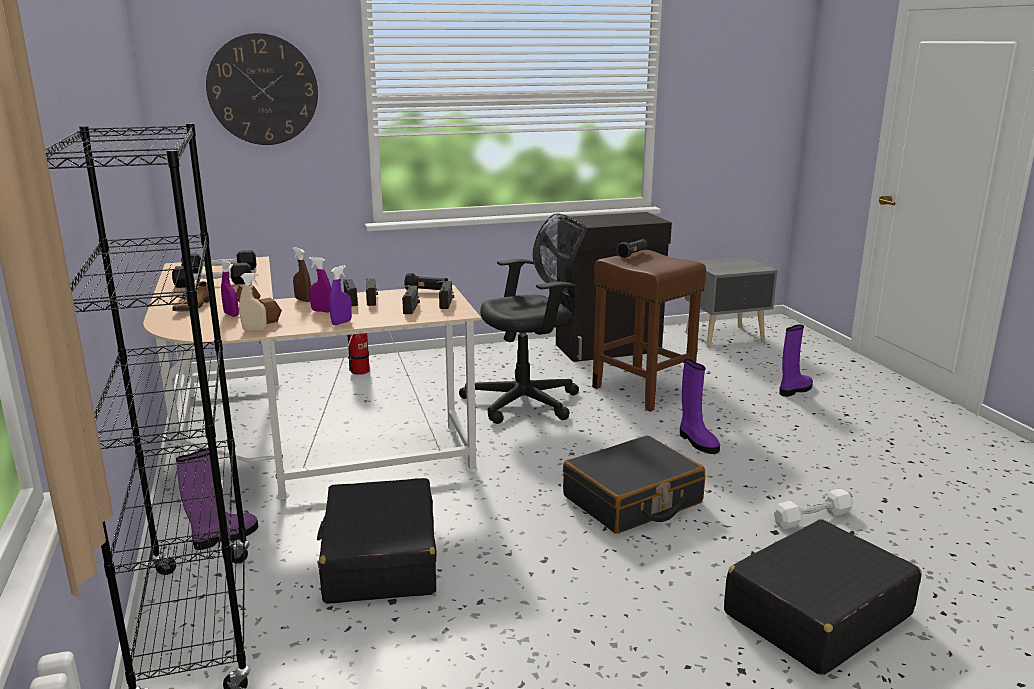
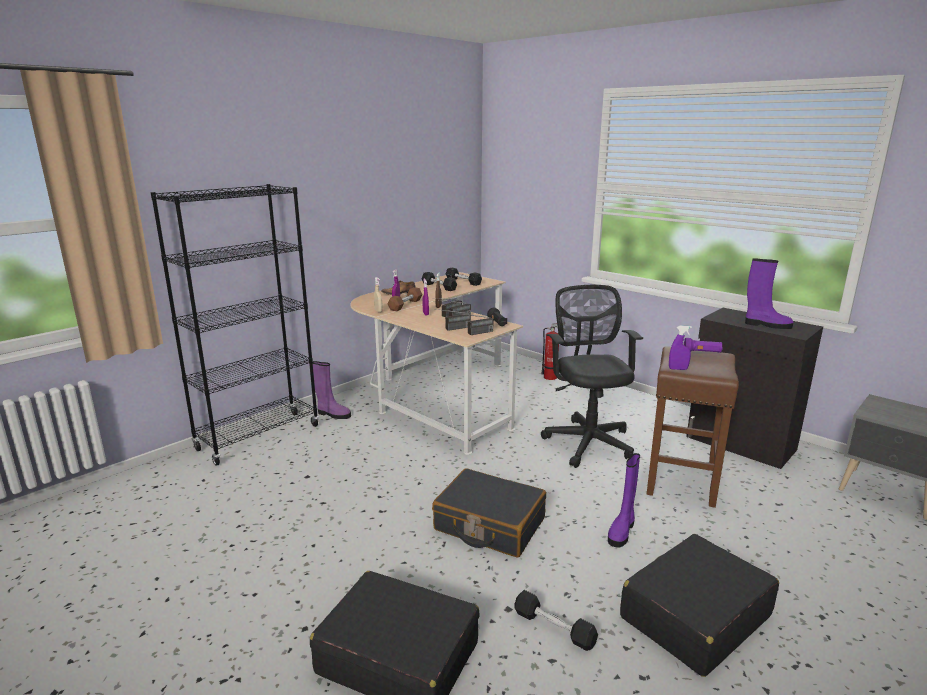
camera: 60 degrees right, 0 degrees up
wall clock [206,33,318,145] -> none
black suitcase [317,478,437,604] -> black suitcase moved to [620,534,779,677]
purple spray bottle [329,265,352,325] -> purple spray bottle moved to [669,326,692,370]
black office chair [459,213,587,424] -> black office chair turned 135 degrees counterclockwise [541,285,643,468]
black flashlight [617,239,648,258] -> purple flashlight [684,338,723,353]
white dumbbell [773,488,853,529] -> black dumbbell [515,590,598,651]
purple boot [779,324,813,397] -> purple boot moved to [745,258,794,329]

